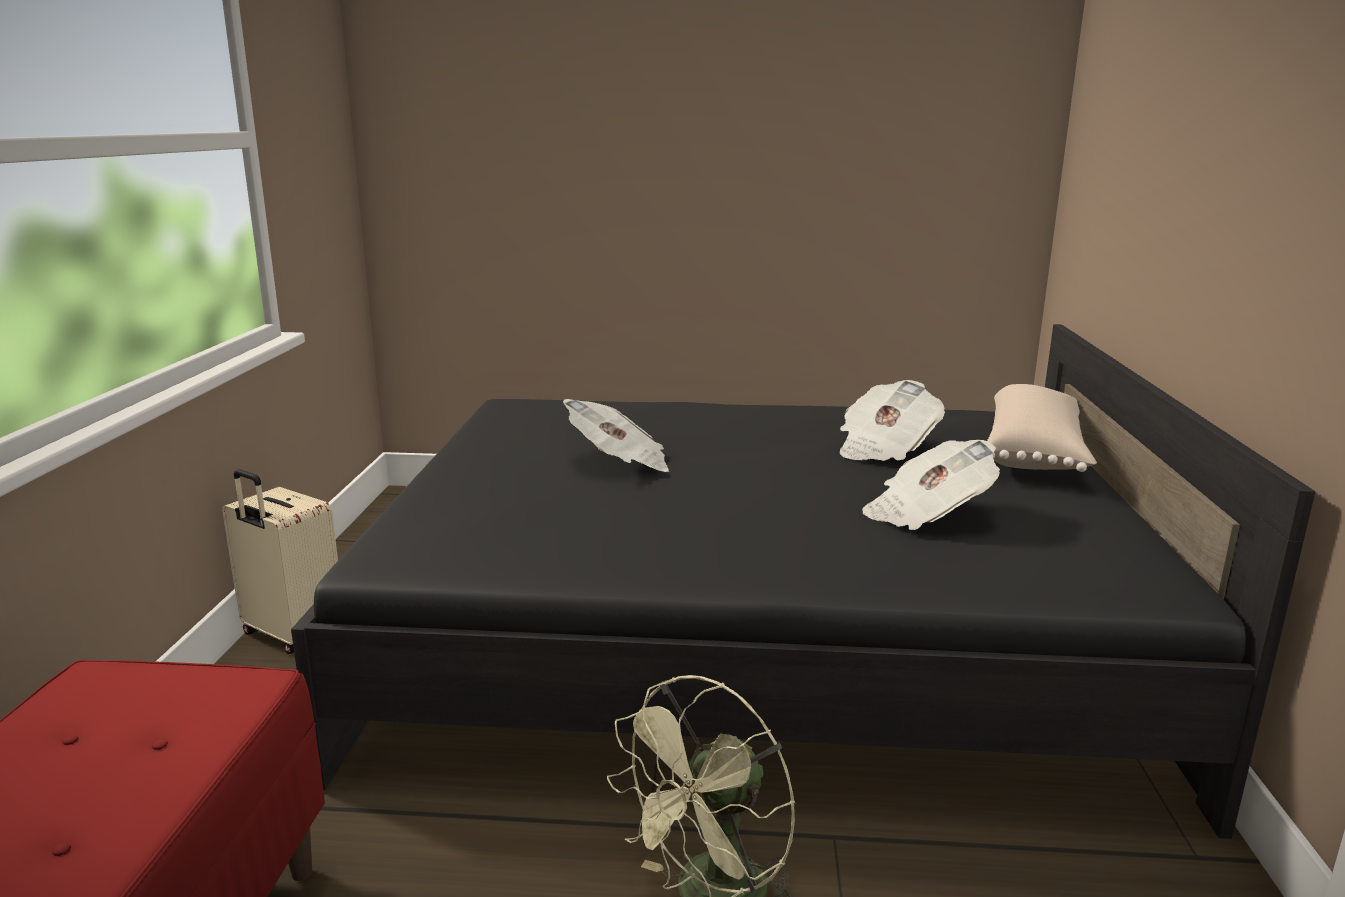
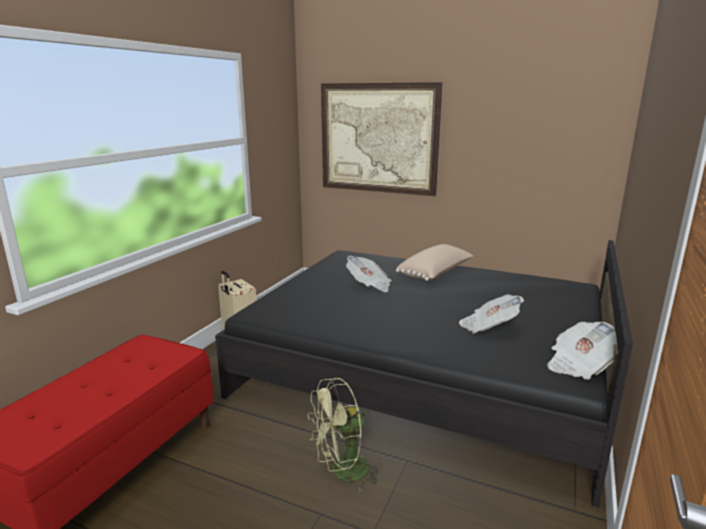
camera: 20 degrees right, 0 degrees up
newspaper [839,380,945,461] -> newspaper moved to [547,322,617,380]
beige pillow [987,384,1097,472] -> beige pillow moved to [396,244,473,281]
none -> picture [321,82,442,196]

